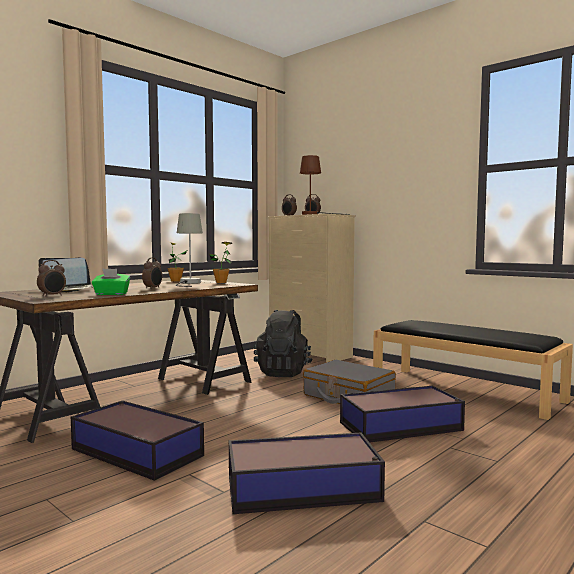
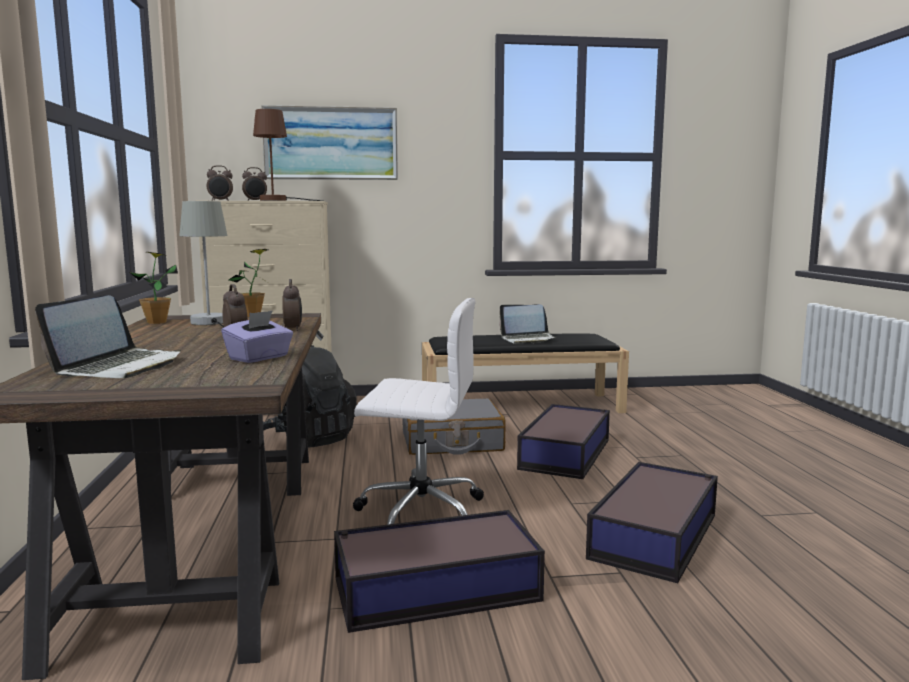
camera: 50 degrees left, 5 degrees up
alarm clock [37,260,66,297] -> alarm clock moved to [282,279,302,331]
green tissue box [92,268,130,295] -> purple tissue box [221,310,293,363]
none -> picture [261,105,398,180]
none -> white office chair [353,298,484,525]
none -> laptop [499,304,556,344]

